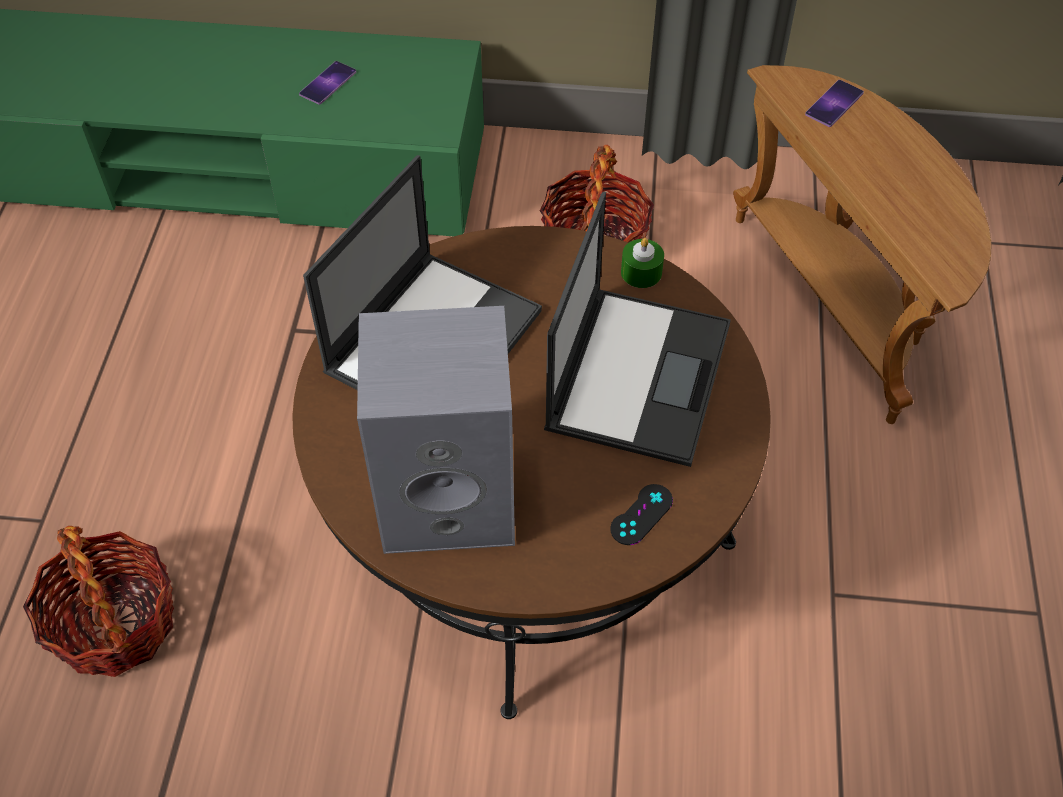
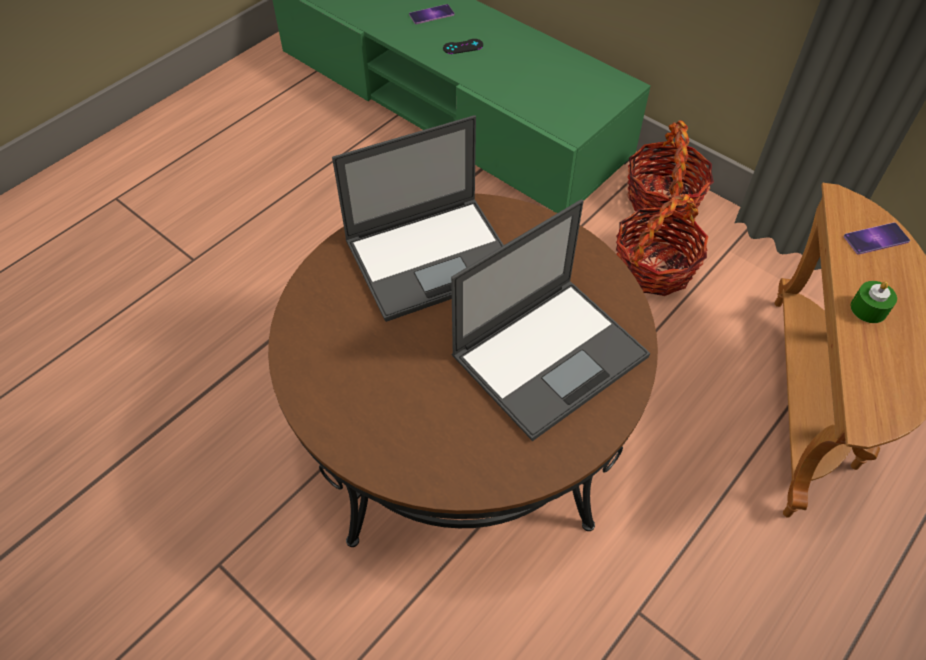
camera: 35 degrees right, 0 degrees up
basket [23,526,174,677] -> basket moved to [627,120,714,220]
phone [299,61,356,105] -> phone moved to [409,4,455,24]
grey speaker [357,306,515,554] -> none
black game controller [610,484,673,545] -> black game controller moved to [443,39,483,54]
green candle [621,238,664,288] -> green candle moved to [851,281,897,323]

